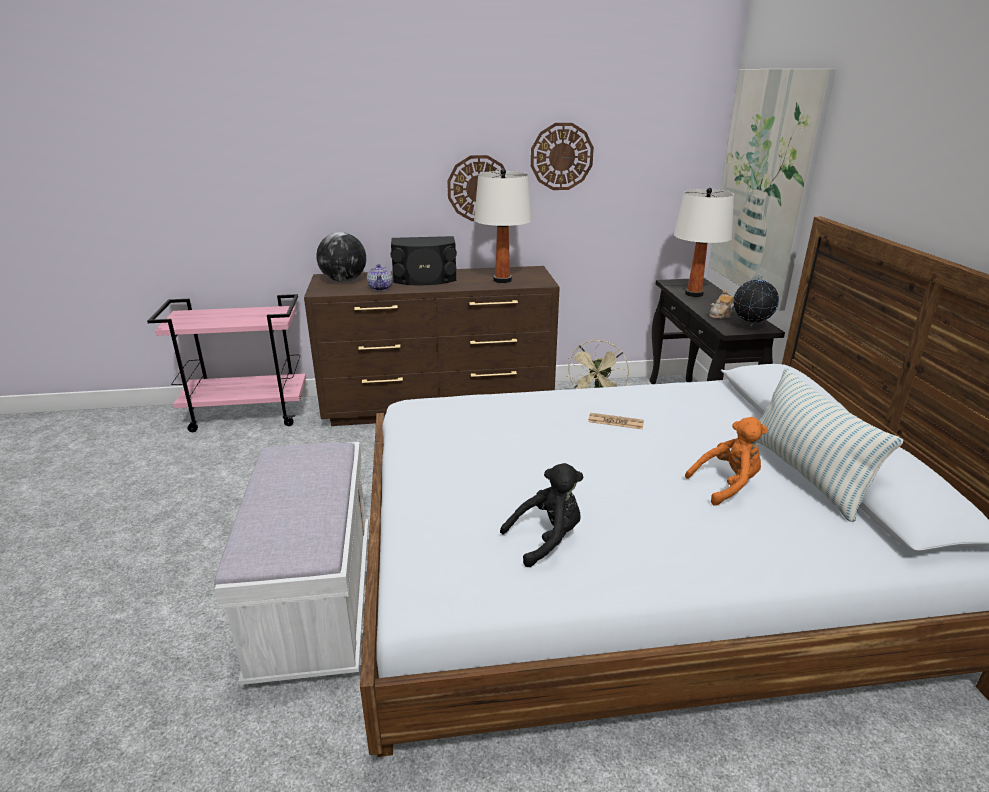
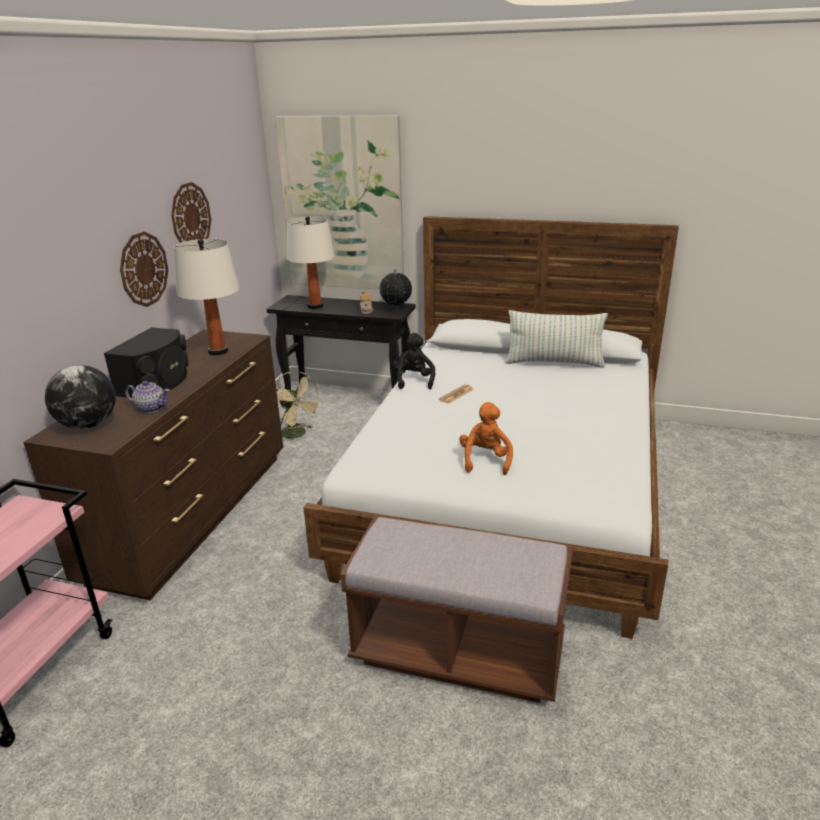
camera: 65 degrees left, 0 degrees up
white bench [214,442,369,685] -> brown bench [341,515,573,703]
black plush toy [500,463,583,567] -> black plush toy moved to [392,333,435,389]
orange plush toy [685,417,768,506] -> orange plush toy moved to [459,402,513,475]

